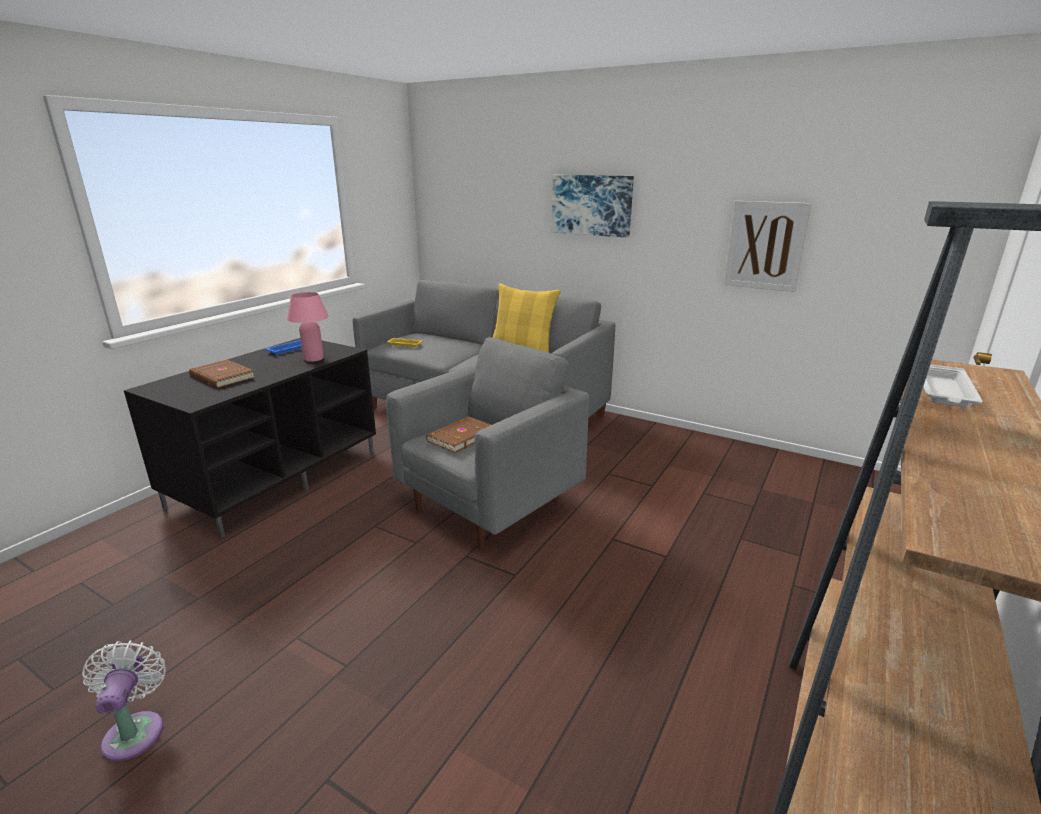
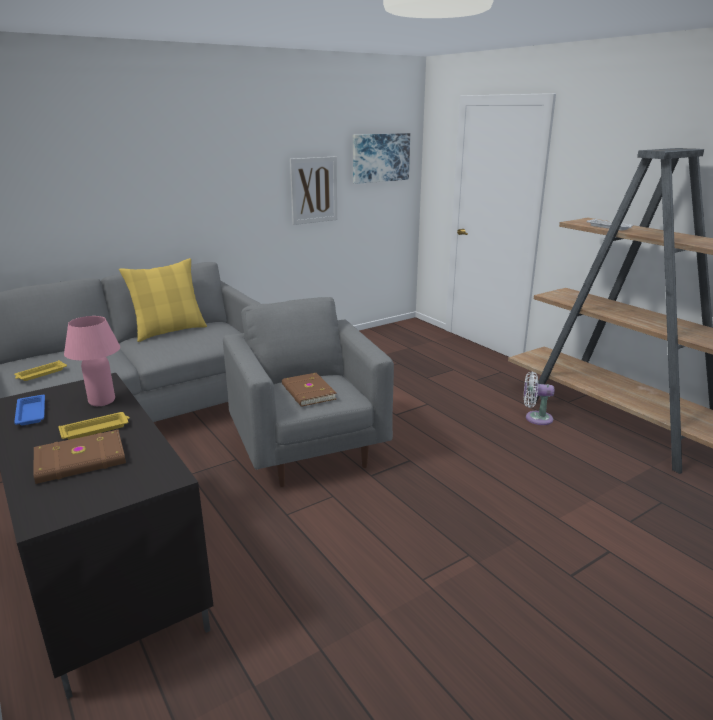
camera: 65 degrees left, 0 degrees up
white fan [82,640,166,762] -> white fan moved to [524,372,554,425]
picture [552,175,634,238] -> picture moved to [353,133,410,184]
none -> yellow tray [58,412,130,440]

